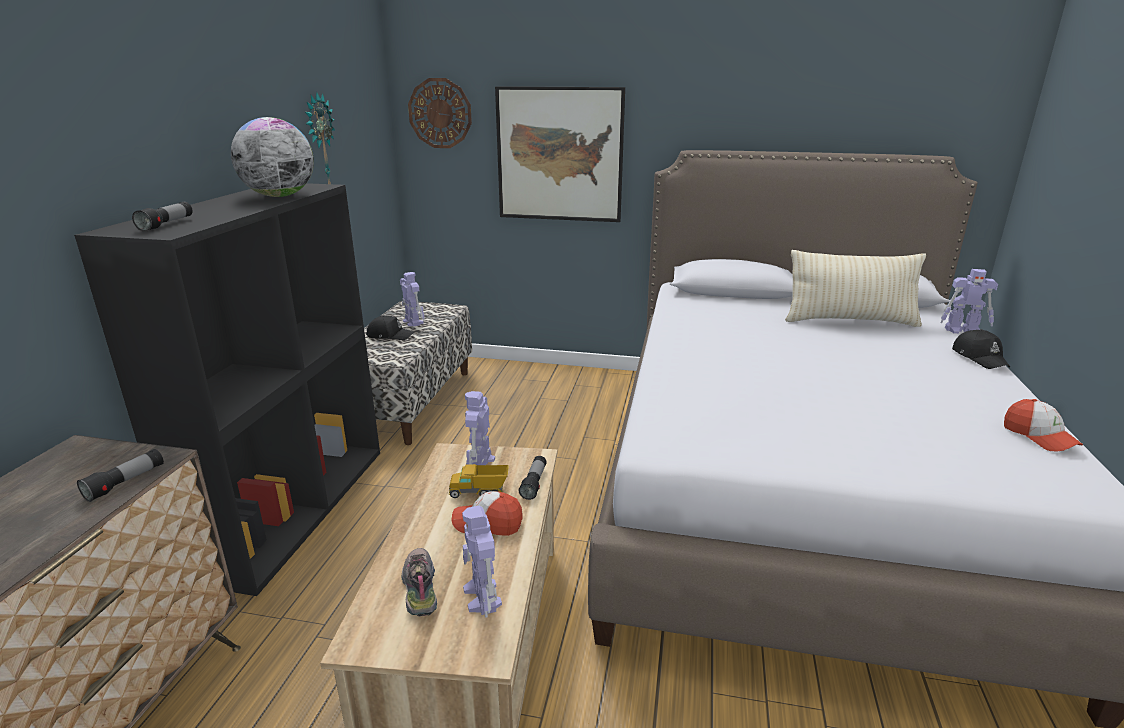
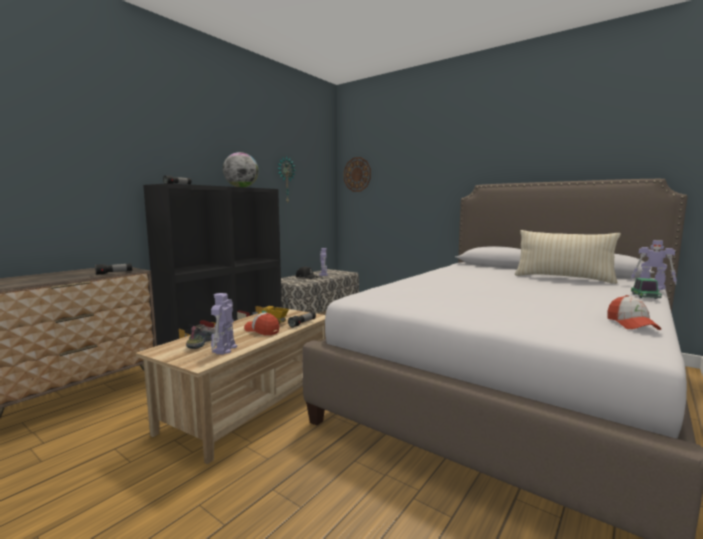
camera: 25 degrees right, 15 degrees down
toy robot [465,391,495,465] -> none
picture [495,86,625,222] -> none
black cap [952,329,1010,369] -> toy car [631,278,662,299]

